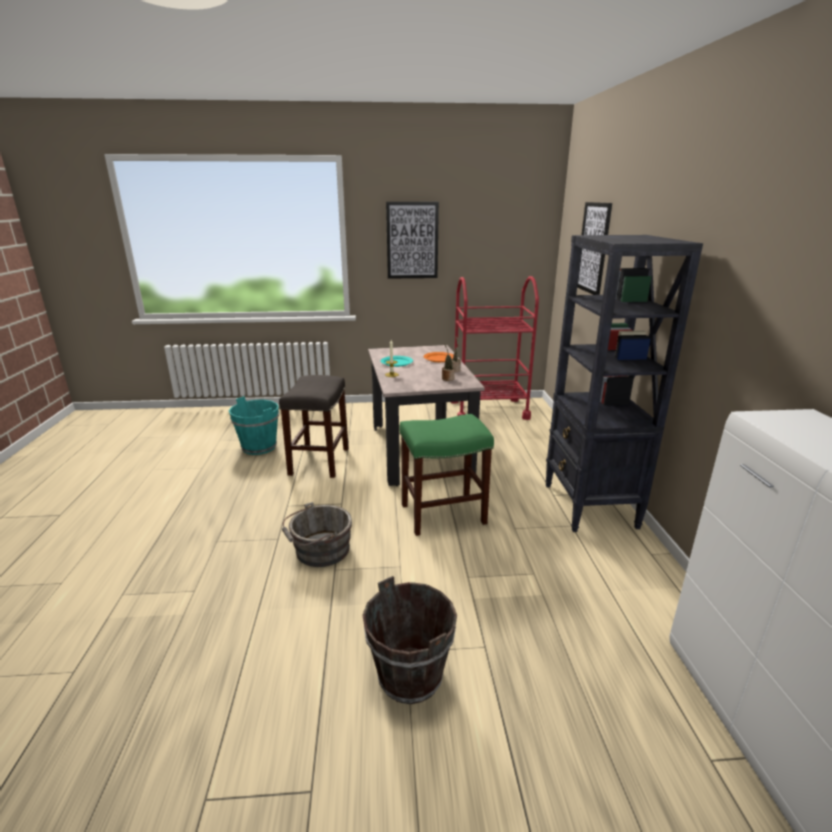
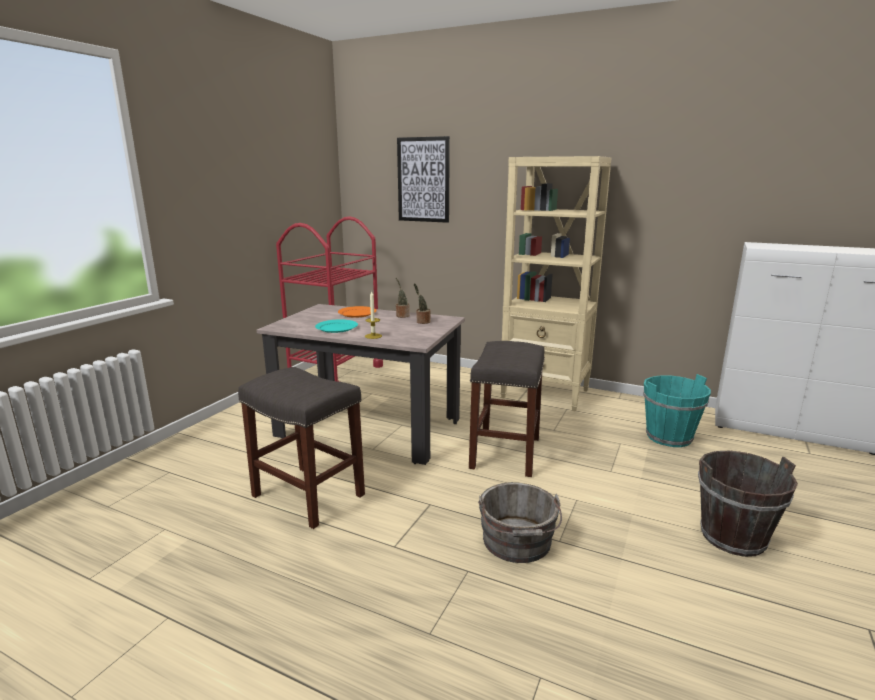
camera: 60 degrees left, 5 degrees down
turquoise bucket [229,396,279,455] -> turquoise bucket moved to [643,374,711,447]
picture [386,202,439,279] -> none
green stool [399,414,494,536] -> grey stool [469,341,545,477]
black bookcase [545,235,703,532] -> beige bookcase [500,156,611,412]

